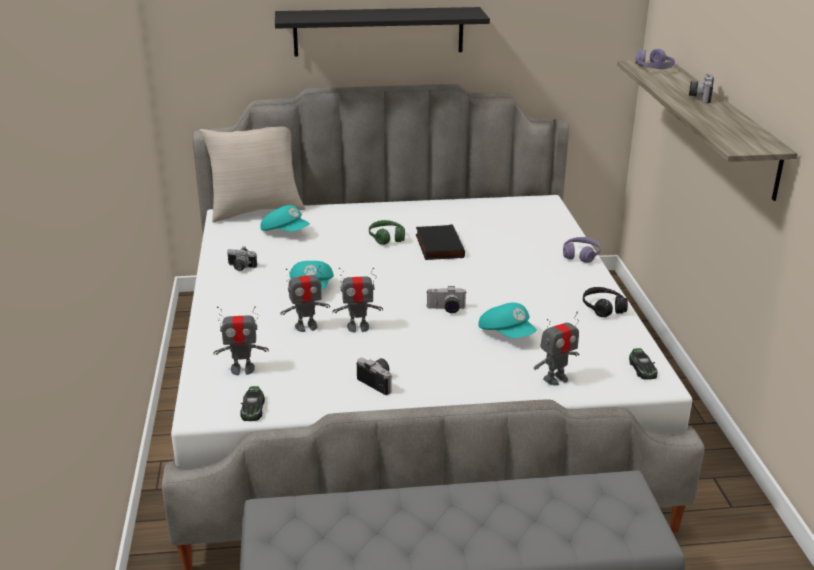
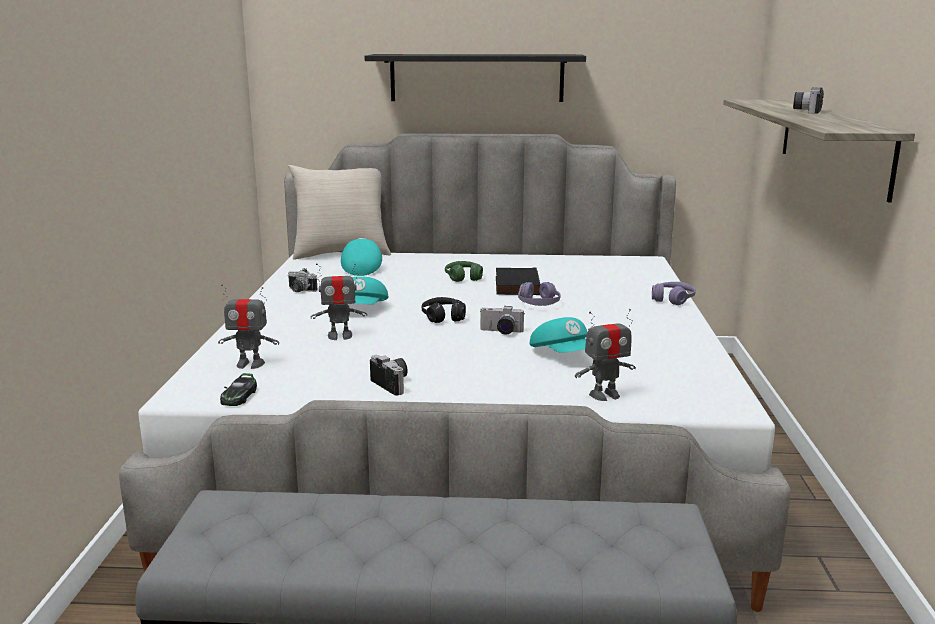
camera: 10 degrees right, 10 degrees down
turquoise cap [260,205,310,232] -> turquoise cap turned 135 degrees counterclockwise [341,238,382,276]
toy robot [332,267,383,333] -> none
black headphones [583,287,628,317] -> black headphones moved to [422,297,466,323]
toy car [629,348,658,380] -> none
purple headphones [635,49,675,69] -> purple headphones moved to [518,282,561,306]

